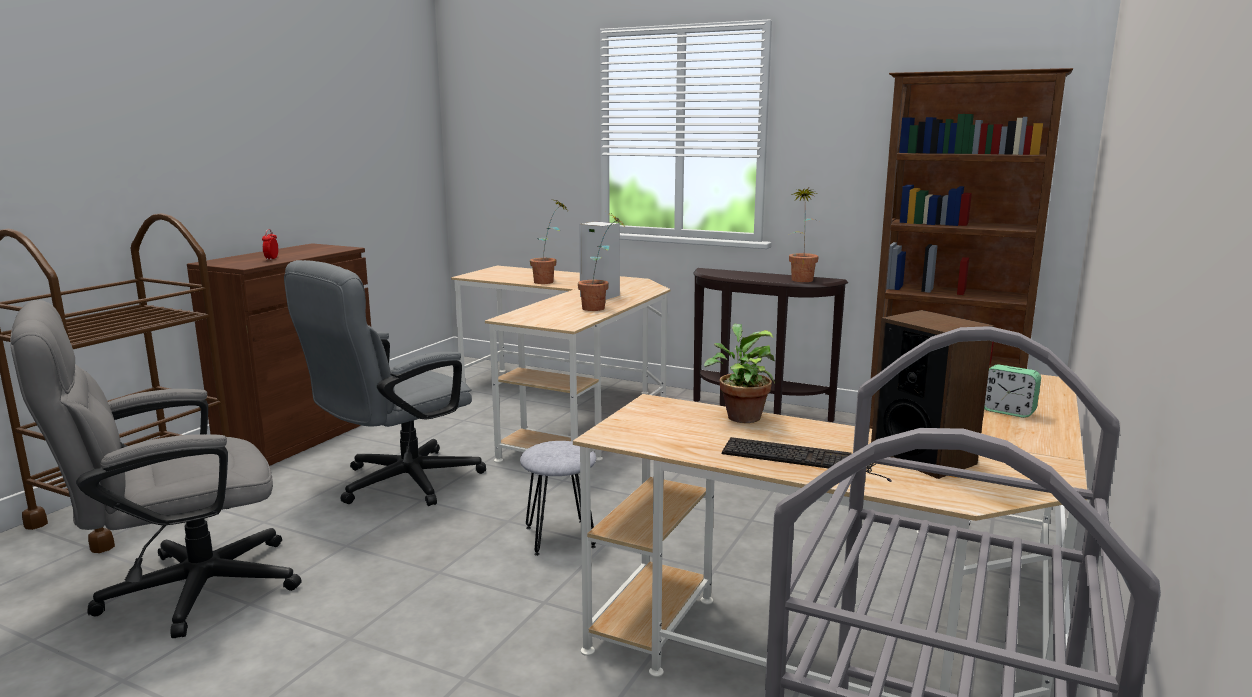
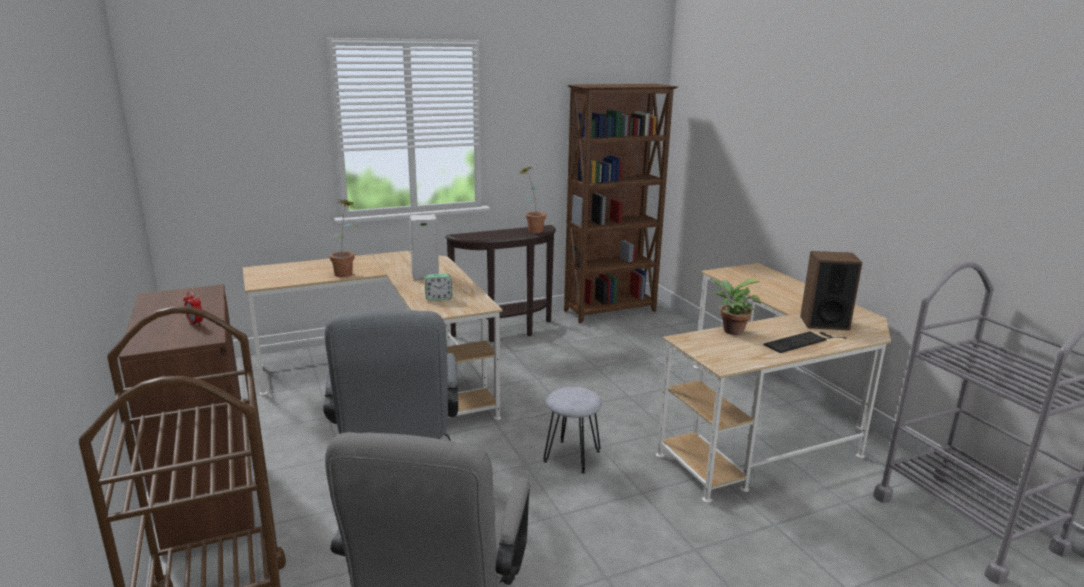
camera: 50 degrees left, 5 degrees up
potted plant [578,212,625,311] -> none
alarm clock [984,364,1041,418] -> alarm clock moved to [425,274,452,301]

